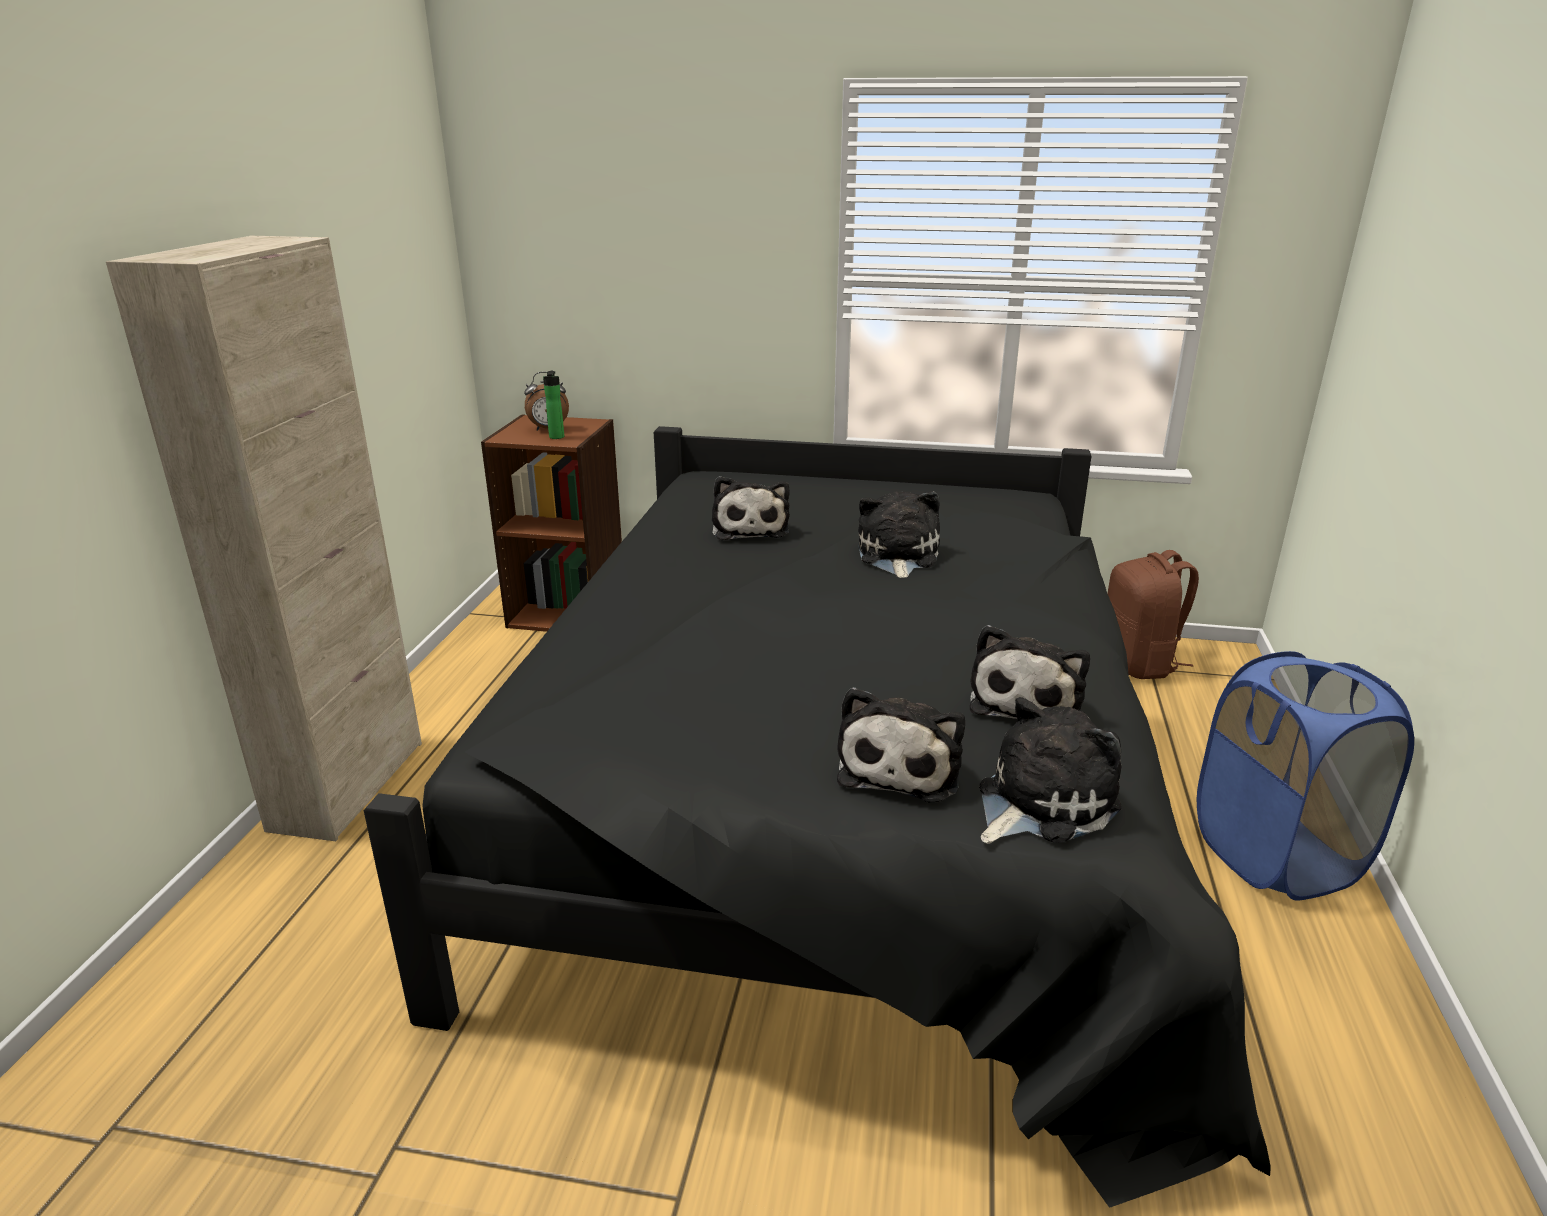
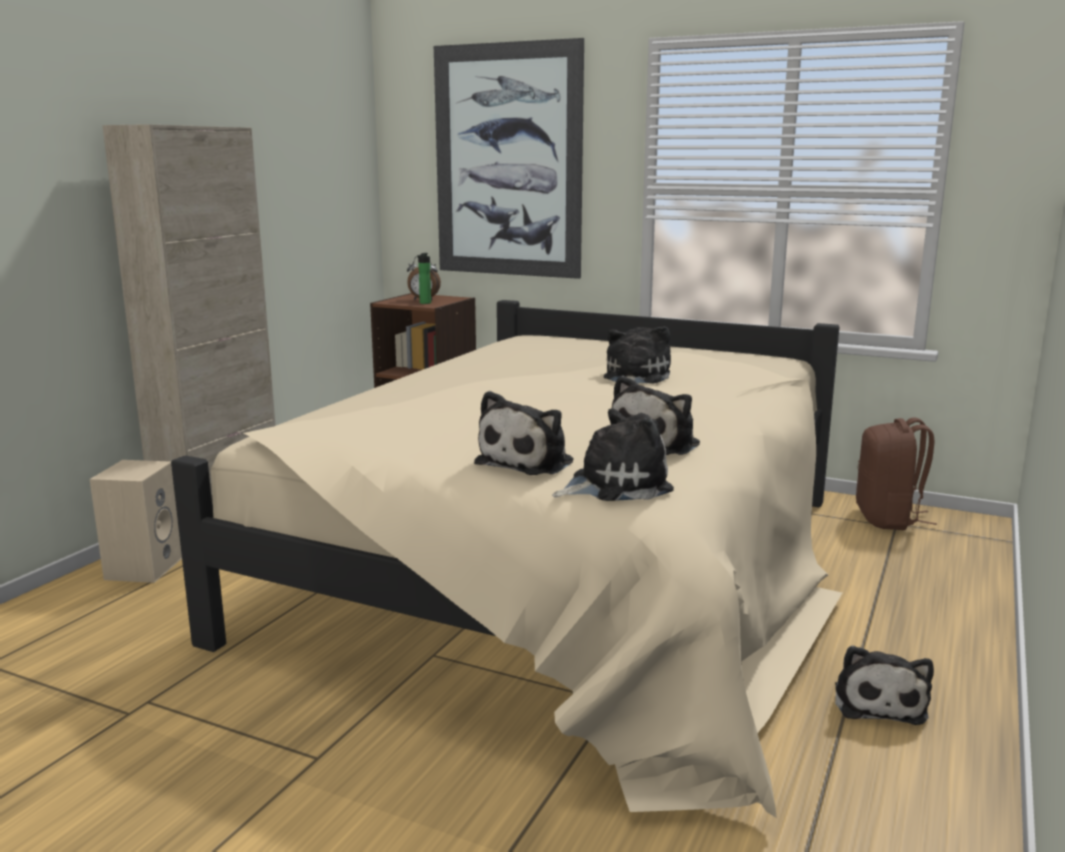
camera: 15 degrees right, 10 degrees down
black bed [363,426,1271,1208] -> beige bed [171,300,842,818]
plush toy [712,476,790,540] -> plush toy moved to [835,645,934,725]
blue laundry basket [1197,651,1414,900] -> none
none -> beige speaker [90,460,182,583]
none -> picture [434,38,584,279]

